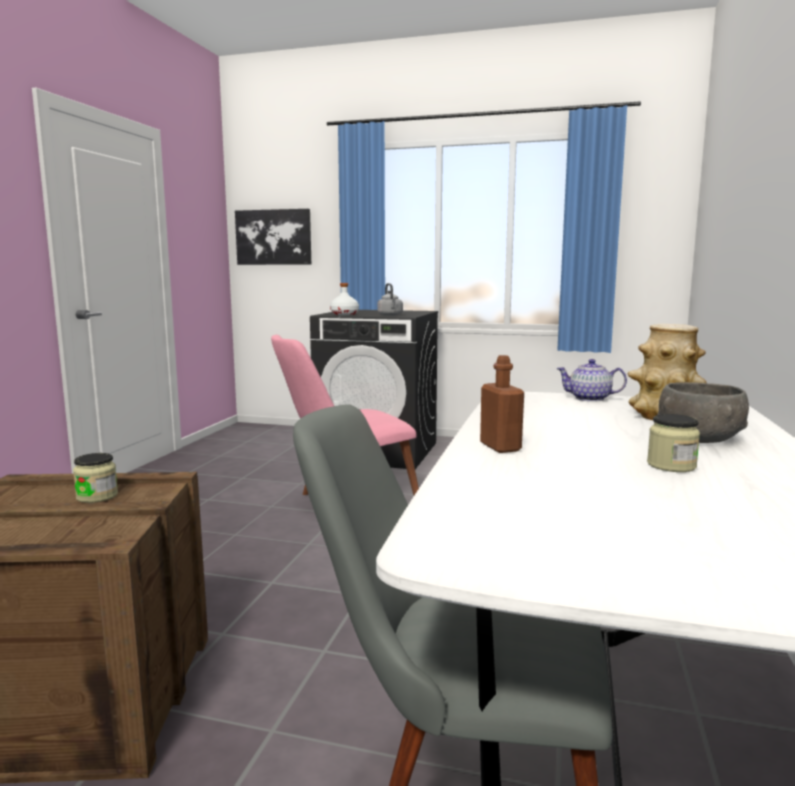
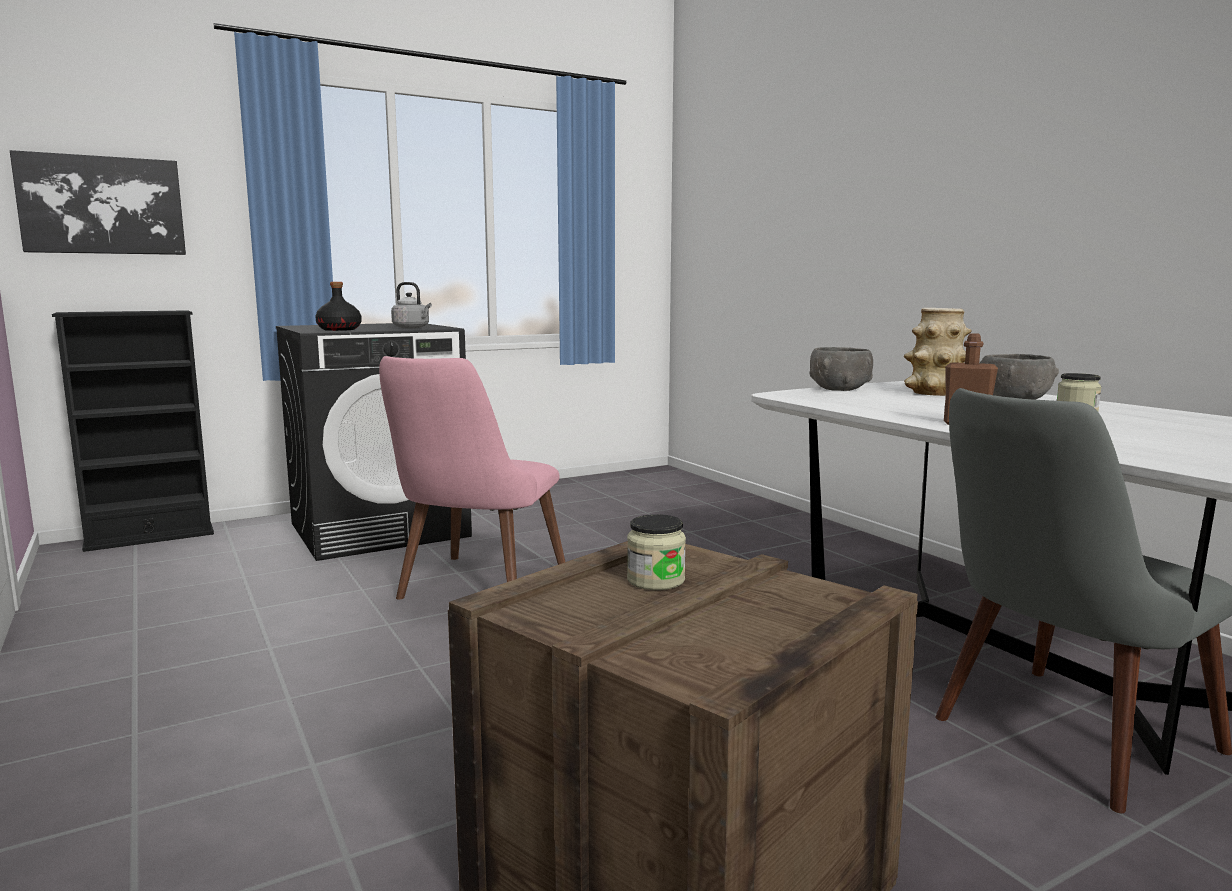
camera: 45 degrees left, 0 degrees up
white bottle [330,283,359,315] -> black bottle [315,282,361,331]
teapot [556,359,627,402] -> grey bowl [809,347,873,391]
none -> black bookcase [52,310,214,552]

